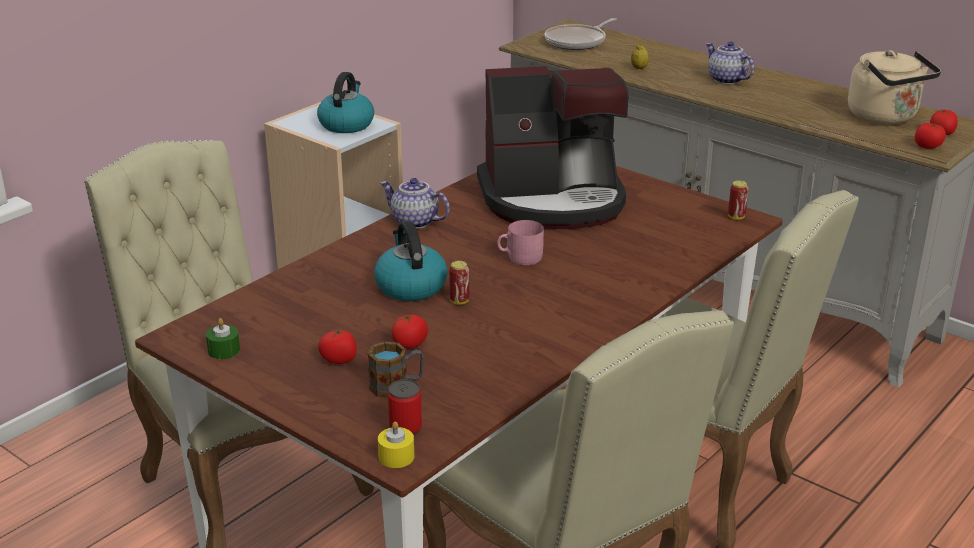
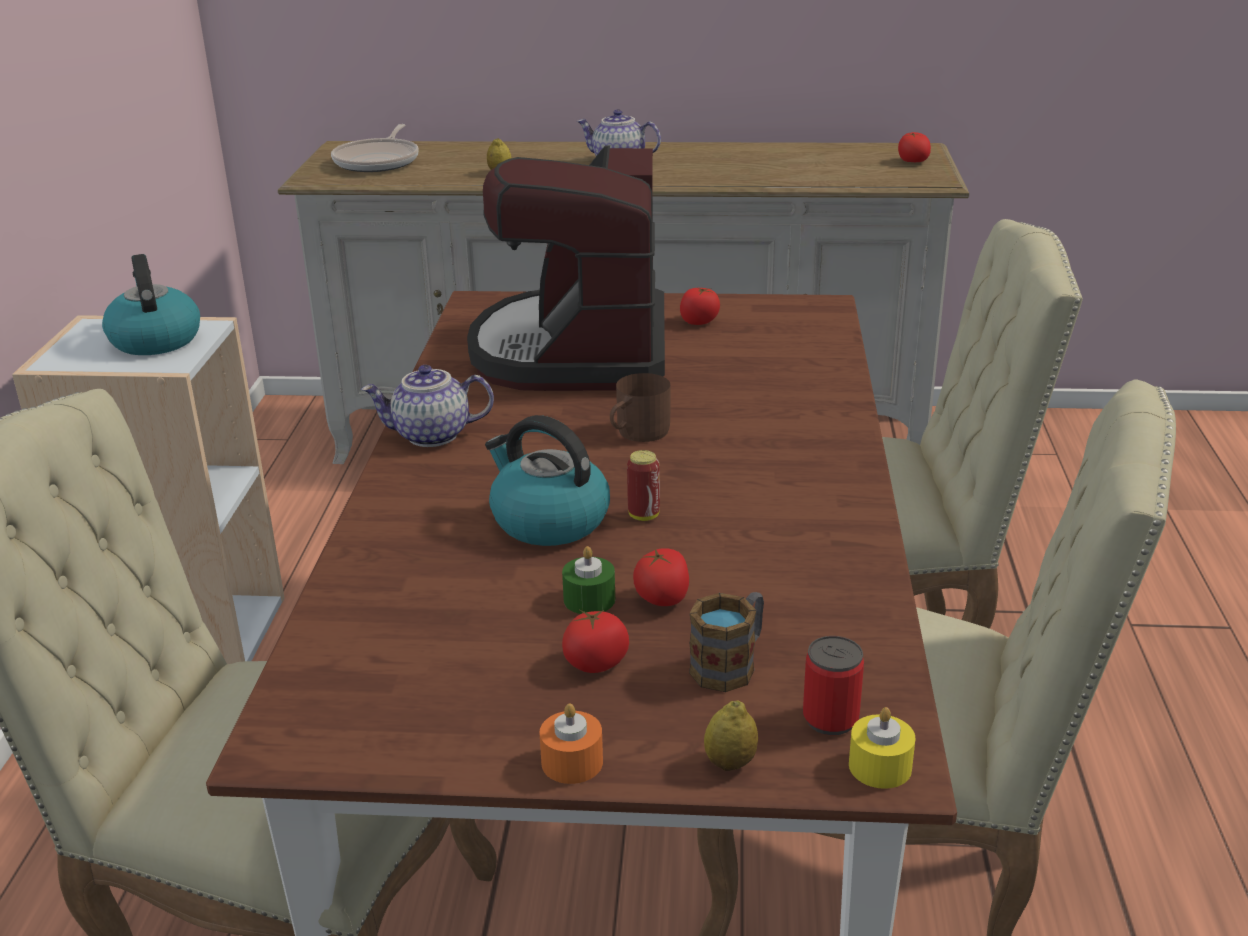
camera: 35 degrees left, 0 degrees up
green candle [206,318,240,359] -> green candle moved to [562,546,615,614]
coffee machine [477,66,628,229] -> coffee machine turned 135 degrees clockwise [467,145,665,391]
pink mug [497,220,544,265] -> brown mug [610,373,671,442]
can [728,181,748,220] -> none
beige kettle [848,50,941,124] -> none
tomato [915,123,946,149] -> tomato moved to [680,288,720,325]
none -> orange candle [540,703,603,784]
none -> lemon [704,700,758,771]

